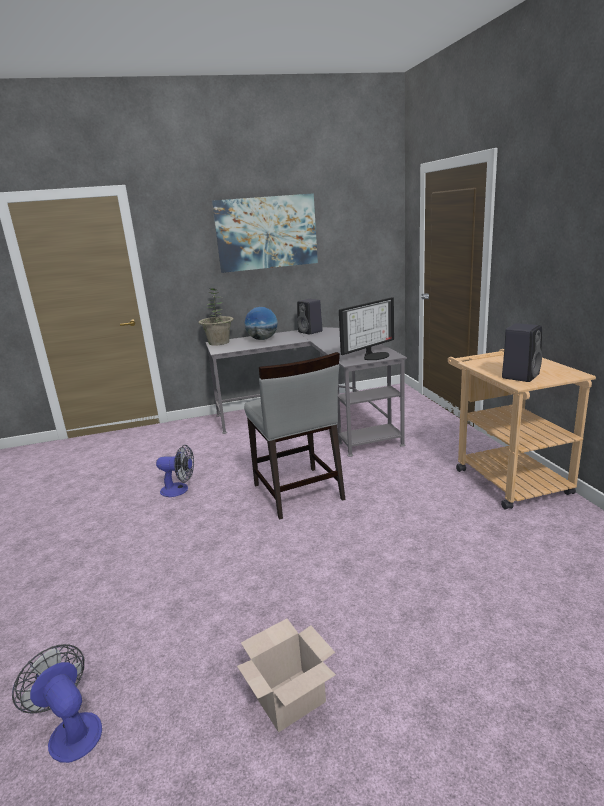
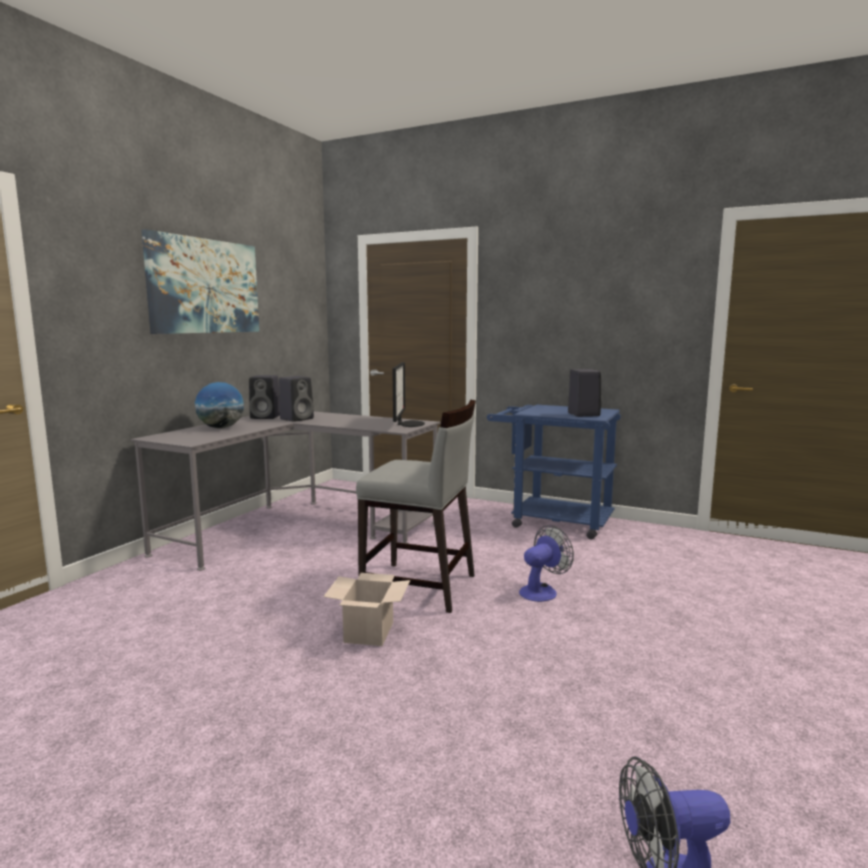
camera: 50 degrees left, 10 degrees down
fan [156,445,194,497] -> fan moved to [519,525,574,602]
potted plant [198,288,234,346] -> none
cardboard box [237,619,336,732] -> cardboard box moved to [323,573,410,646]
beige cart [448,349,596,510] -> blue cart [487,405,621,539]
none -> black speaker [279,376,314,422]

